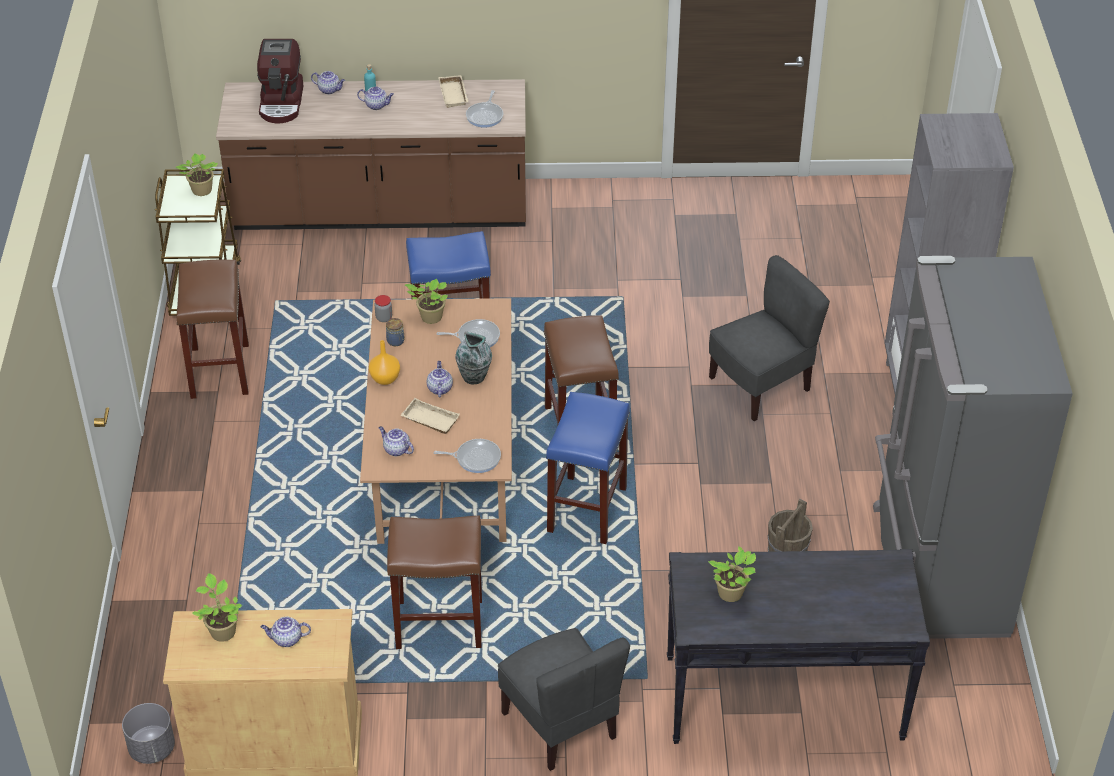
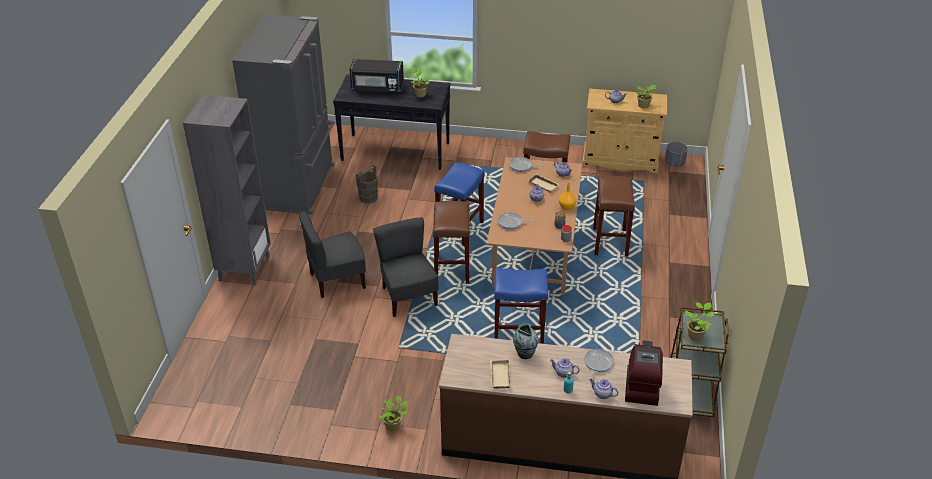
camera: 170 degrees left, 5 degrees down
brown stool [177,260,249,399] -> brown stool moved to [593,176,635,257]
potted plant [405,279,448,324] -> potted plant moved to [379,396,409,431]
vase [455,332,492,384] -> vase moved to [513,323,539,359]
frying pan [466,90,503,128] -> frying pan moved to [584,349,614,379]
grey chair [498,628,630,771] -> grey chair moved to [373,217,438,317]
none -> black microwave [349,59,404,93]

